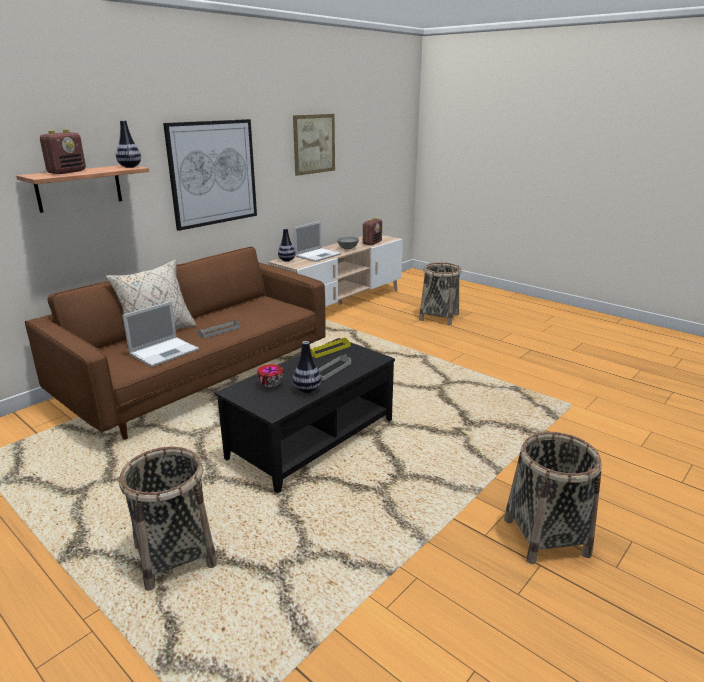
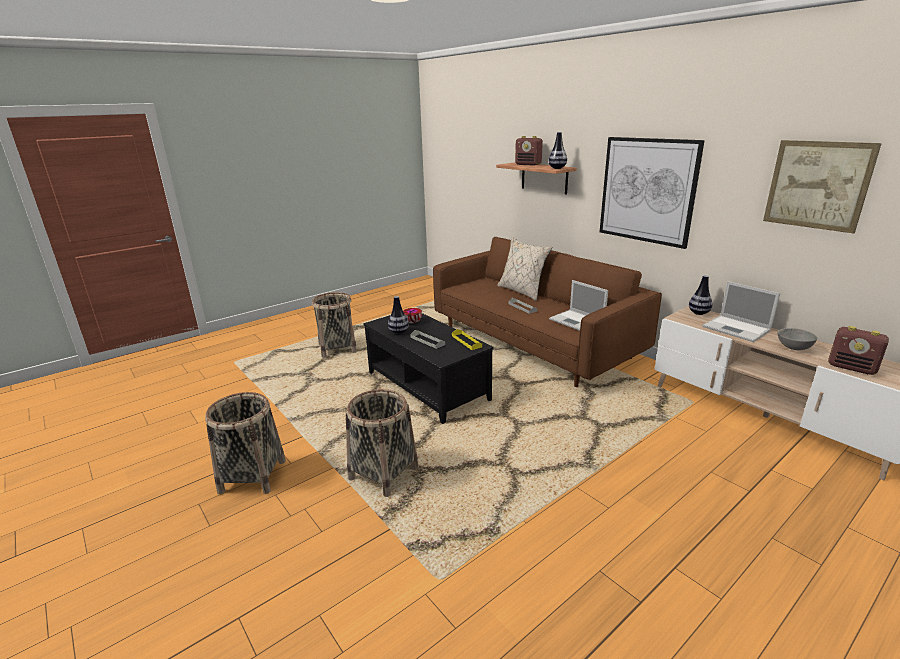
camera: 100 degrees right, 0 degrees up
laptop [122,301,199,367] -> laptop moved to [549,280,608,331]
basket [419,262,461,325] -> basket moved to [346,389,419,497]

